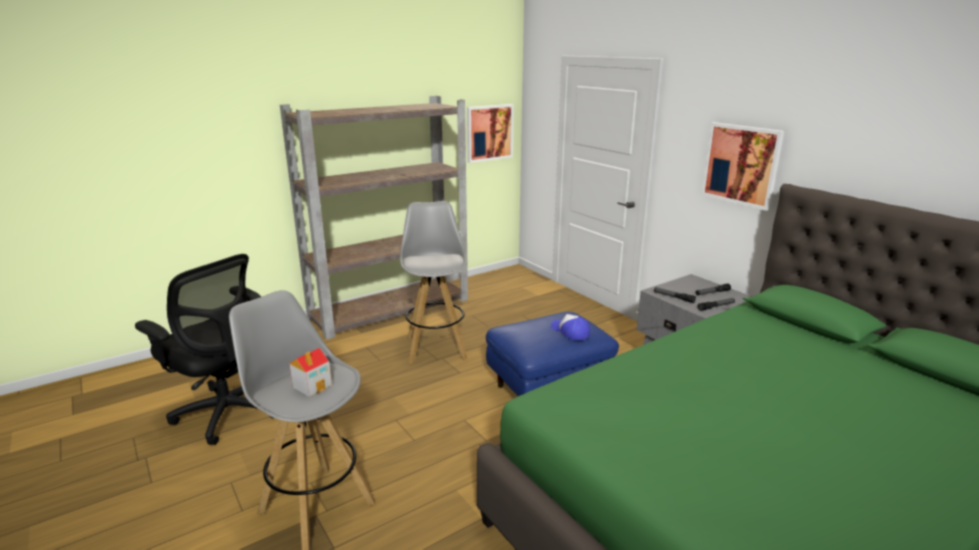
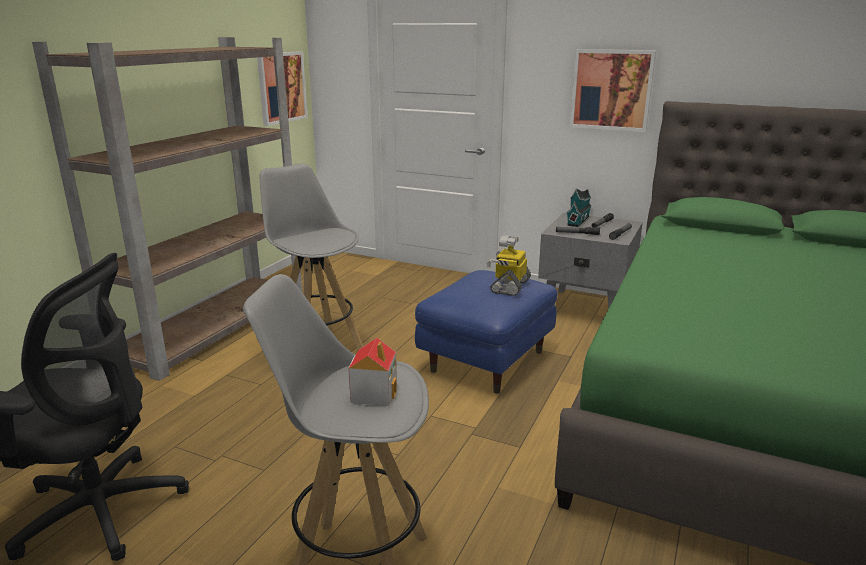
camera: 30 degrees left, 0 degrees up
cap [551,314,590,340] -> toy robot [486,235,531,296]
none -> toy house [566,189,592,227]

